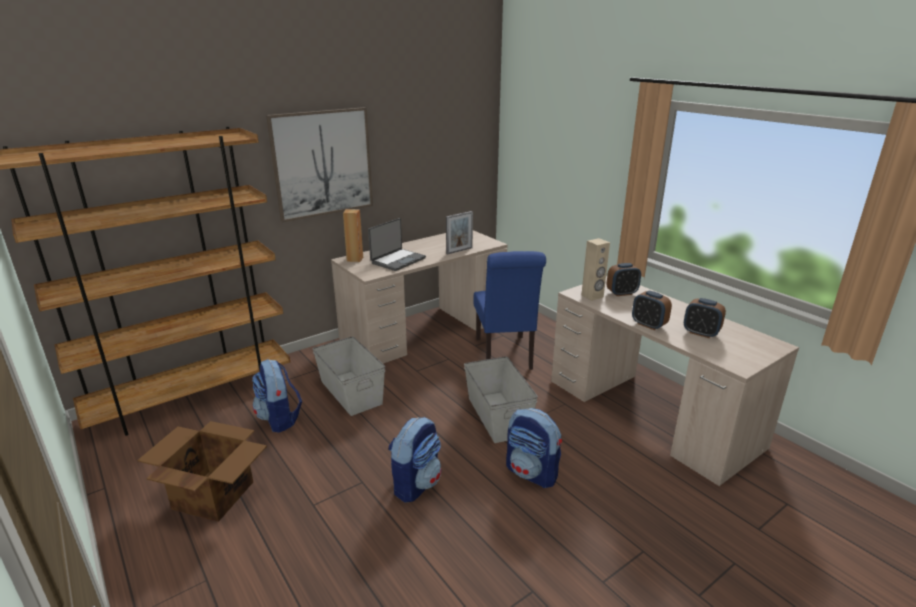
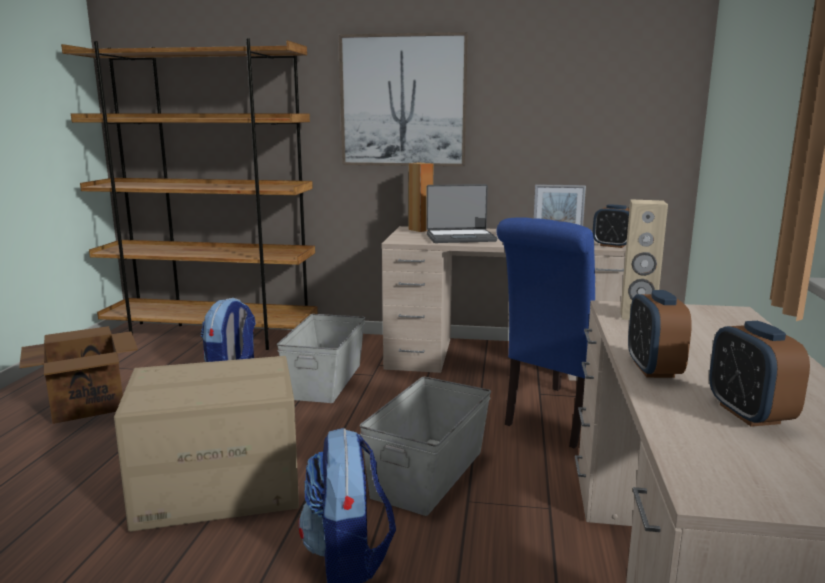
camera: 45 degrees right, 10 degrees down
backpack [388,417,441,503] -> cardboard box [114,356,299,532]
alarm clock [606,263,641,296] -> alarm clock moved to [593,204,629,248]

